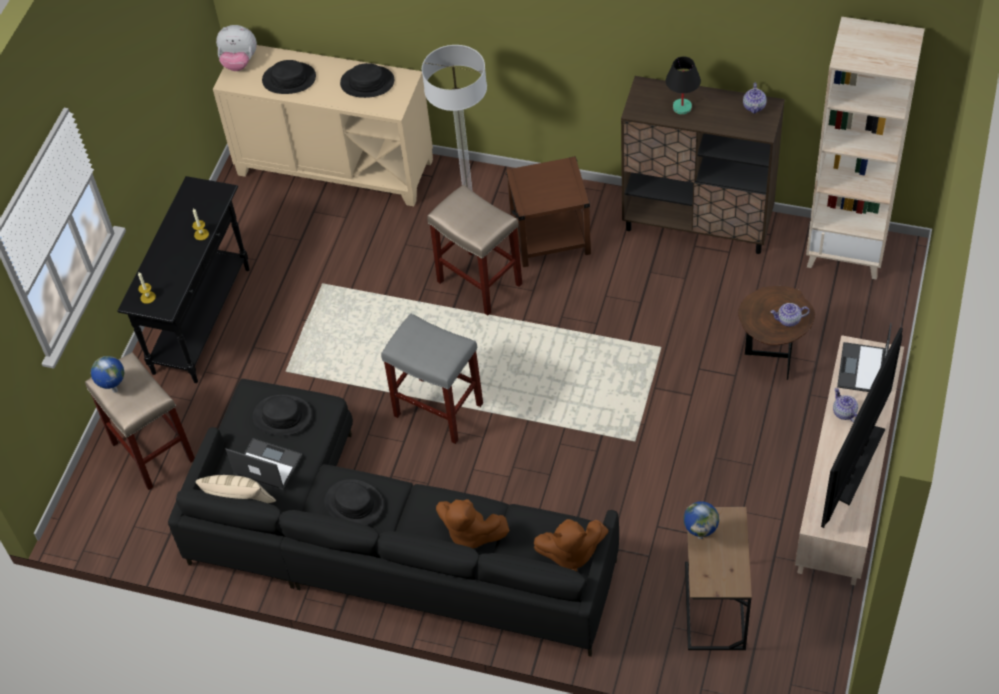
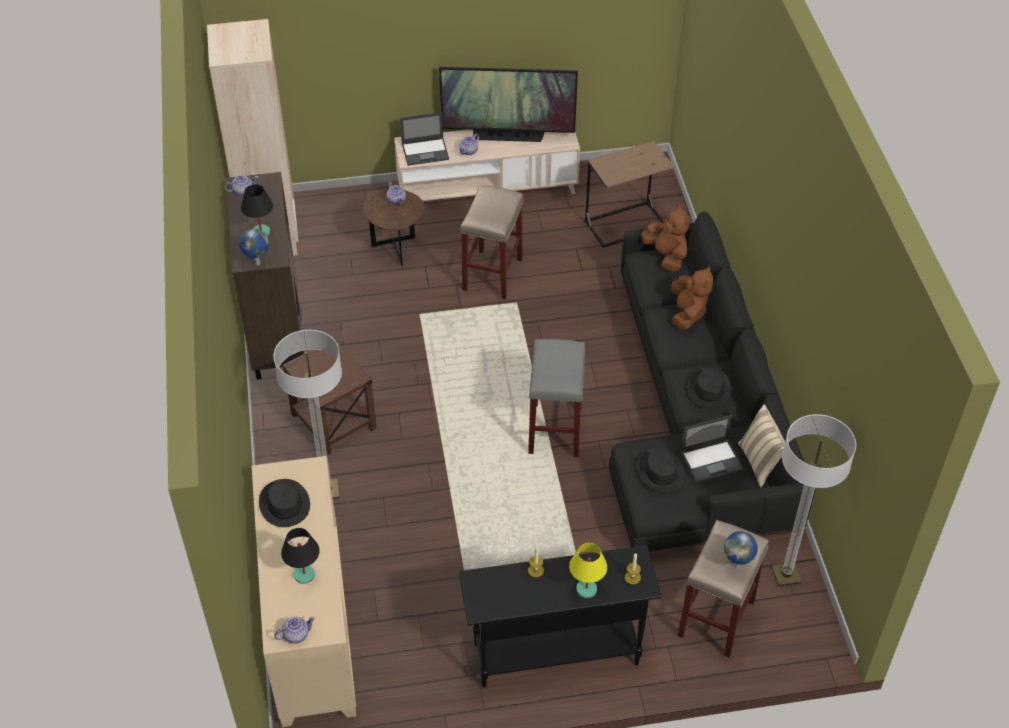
camera: 120 degrees left, 5 degrees down
plush toy [216,25,257,71] -> teapot [274,617,315,644]
laptop [226,438,302,490] -> laptop turned 105 degrees counterclockwise [681,415,744,483]
black hat [262,60,316,94] -> black table lamp [281,528,320,584]
beige stool [427,185,522,316] -> beige stool moved to [460,185,524,299]
globe [684,501,719,539] -> globe moved to [239,229,269,266]
none -> yellow table lamp [569,543,607,598]
none -> floor lamp [772,414,856,586]

